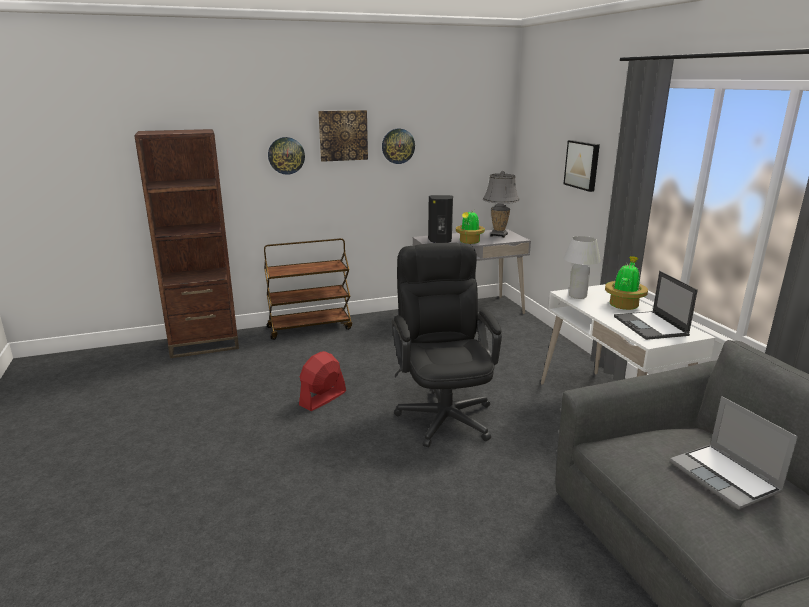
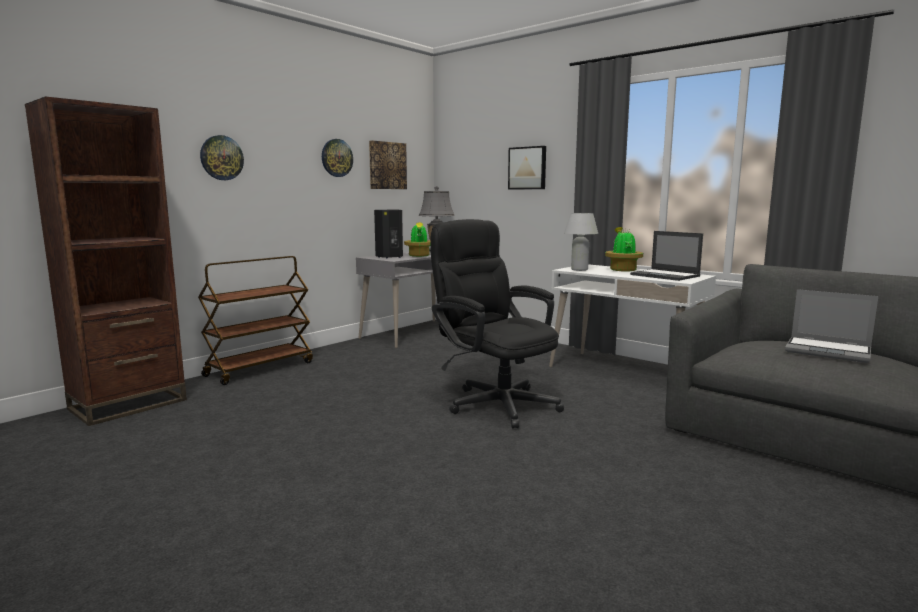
camera: 30 degrees left, 10 degrees down
red fan [299,351,346,411] -> none
picture [318,110,368,162] -> picture moved to [369,140,407,189]

